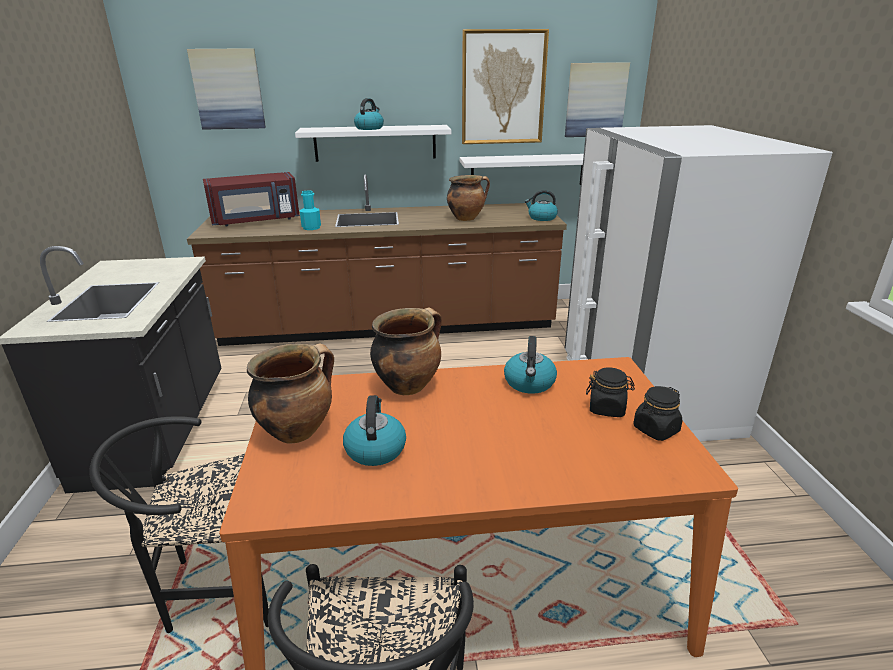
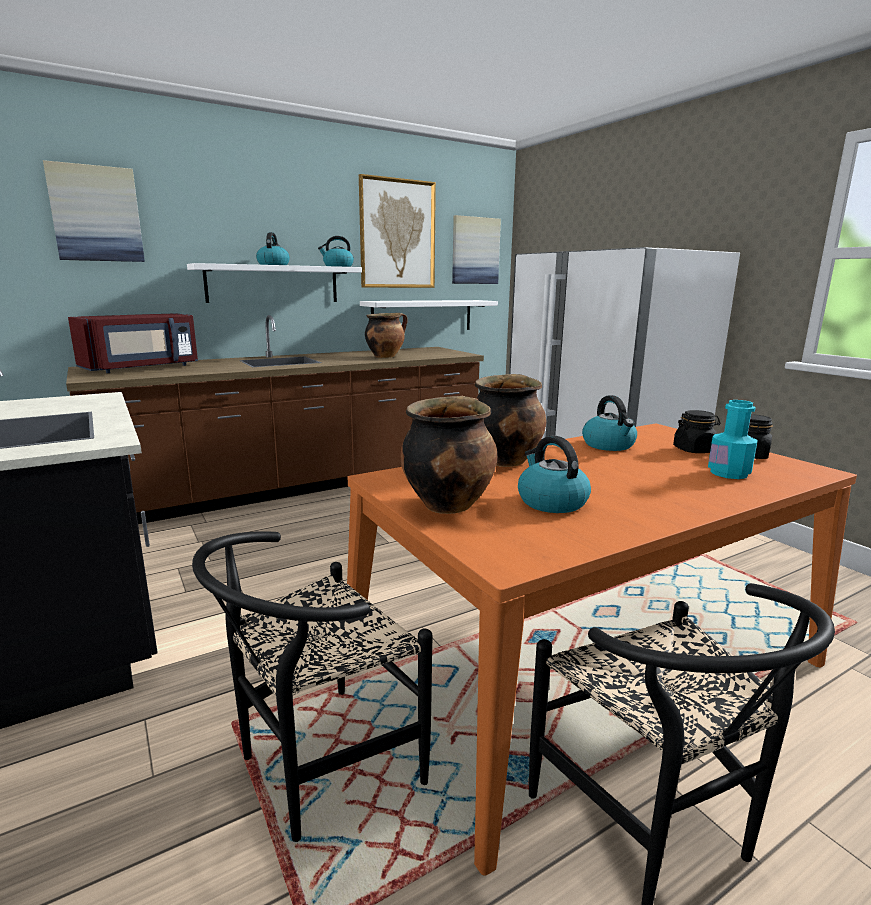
camera: 25 degrees left, 10 degrees down
turquoise bottle [300,191,321,230] -> turquoise bottle moved to [708,400,758,479]
kettle [525,190,558,221] -> kettle moved to [318,236,354,267]

